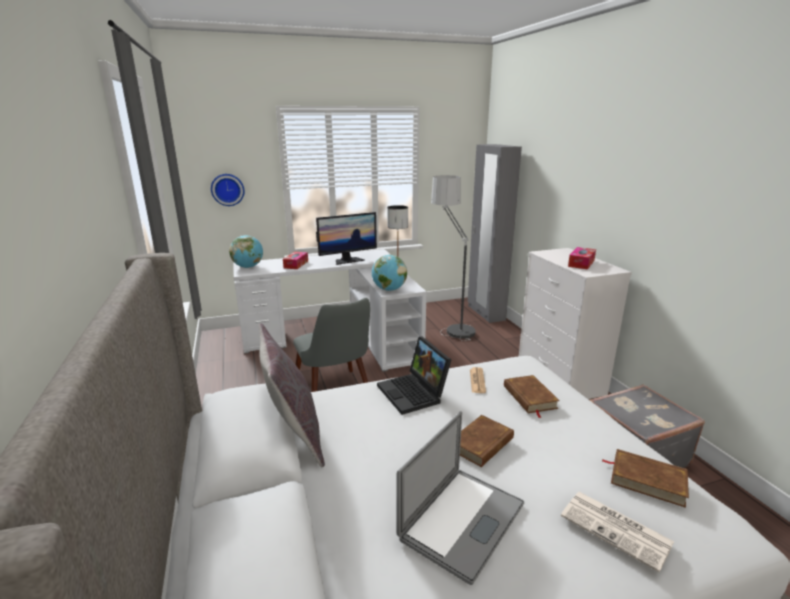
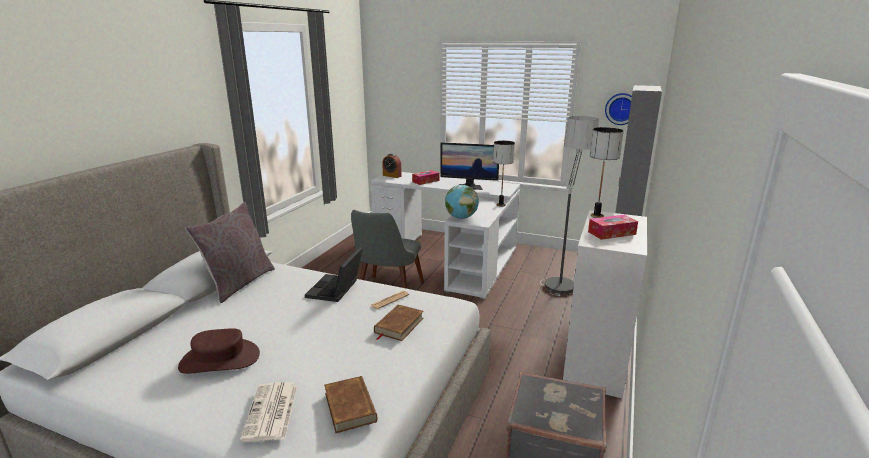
camera: 40 degrees right, 0 degrees up
wall clock [211,174,245,206] -> wall clock moved to [605,93,632,125]
globe [229,235,263,268] -> alarm clock [382,154,402,178]
laptop [396,411,524,585] -> brown hat [178,328,260,374]
brown book [460,415,514,467] -> none
none -> table lamp [590,127,624,218]

